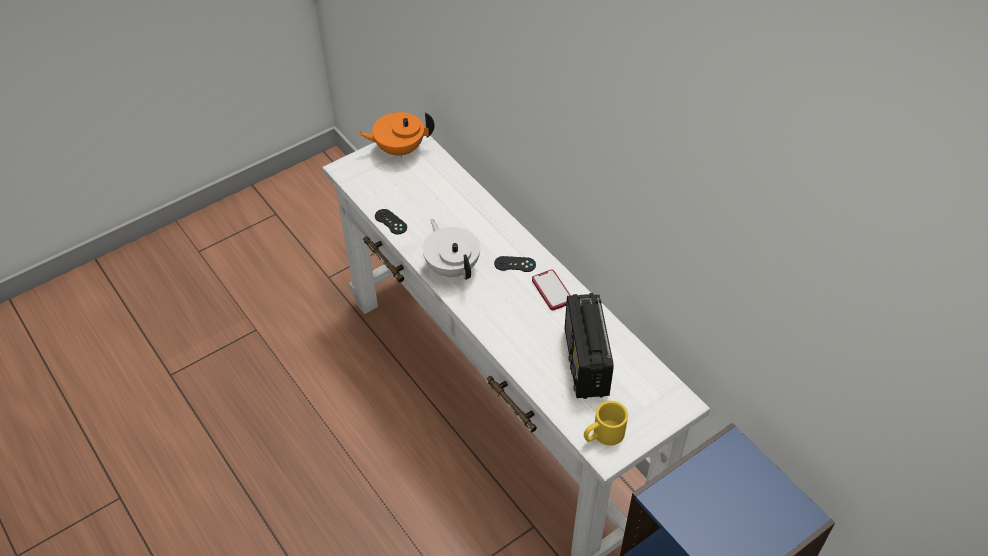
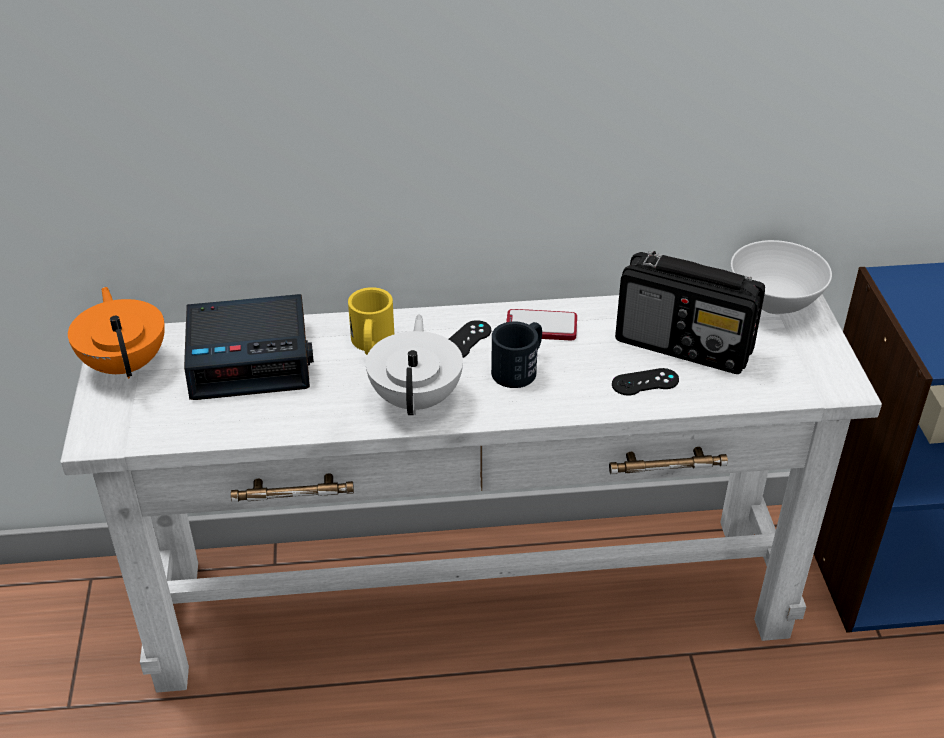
camera: 60 degrees left, 10 degrees down
orange teapot [357,112,435,158] -> orange teapot turned 135 degrees clockwise [68,287,165,379]
black game controller [375,209,407,234] -> black game controller moved to [612,368,679,396]
white teapot [423,219,480,279] -> white teapot turned 90 degrees clockwise [366,315,463,415]
yellow mug [584,401,628,446] -> yellow mug moved to [348,287,394,355]
none -> alarm clock [184,294,314,400]
none -> black mug [491,321,542,388]
none -> white bowl [731,240,832,314]

